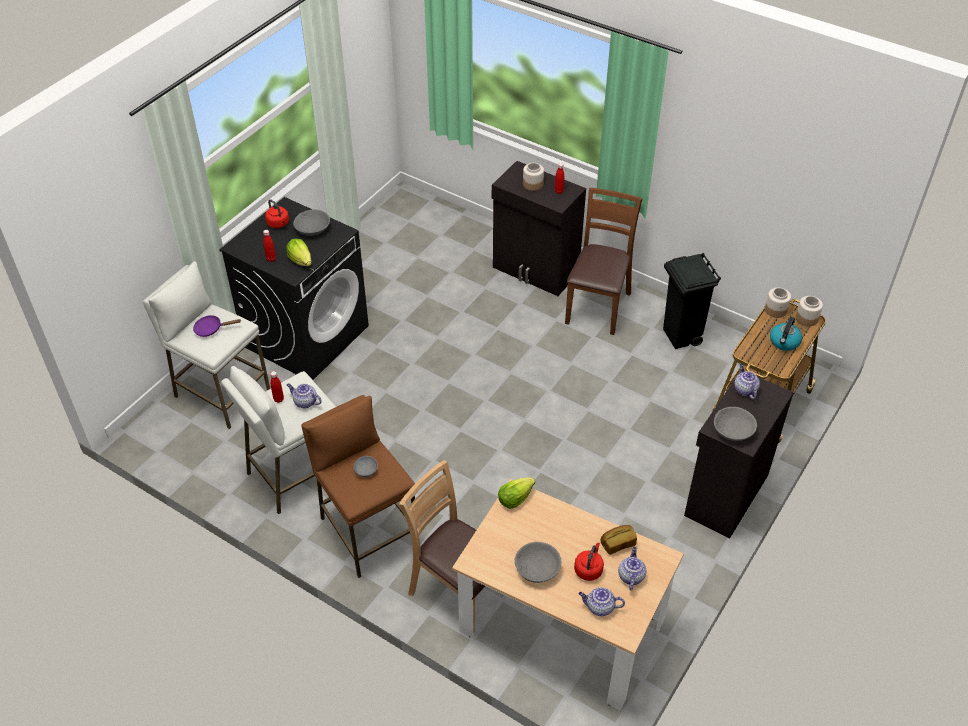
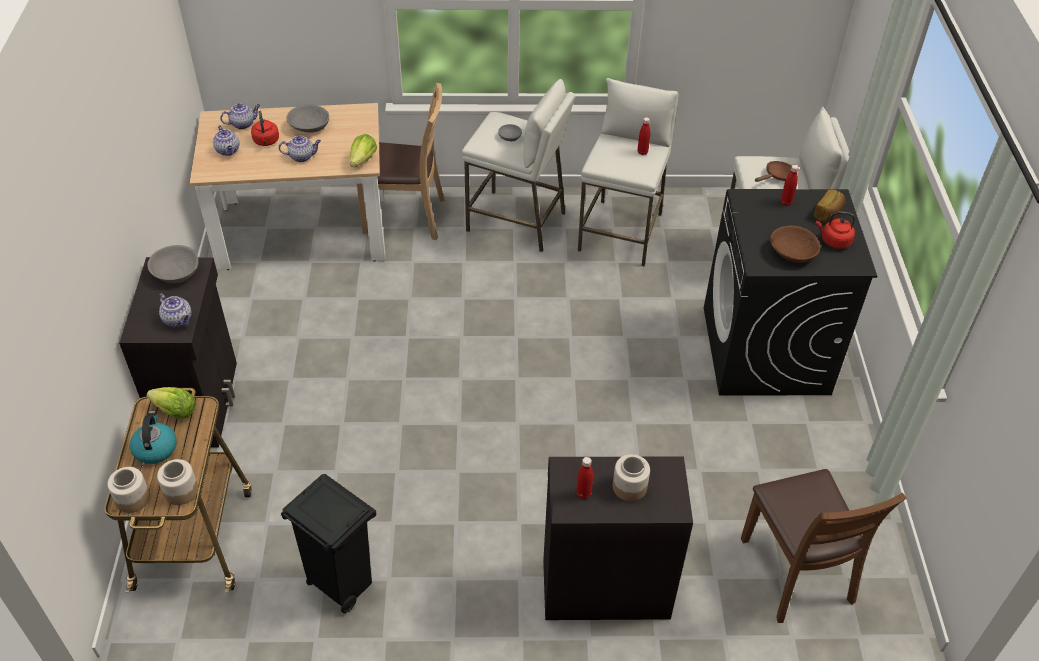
camera: 145 degrees right, 0 degrees up
purple frying pan [193,315,241,337] -> brown frying pan [755,161,792,182]
lettuce [286,239,311,266] -> lettuce moved to [146,387,196,419]
teapot [287,383,322,409] -> teapot moved to [279,135,321,162]
grey bowl [293,210,330,236] -> brown bowl [770,225,821,263]
brown stool [301,395,415,578] -> white stool [462,79,575,252]
brown chair [565,188,642,335] -> brown chair moved to [741,469,907,623]
bread [601,525,637,555] -> bread moved to [814,190,846,222]

